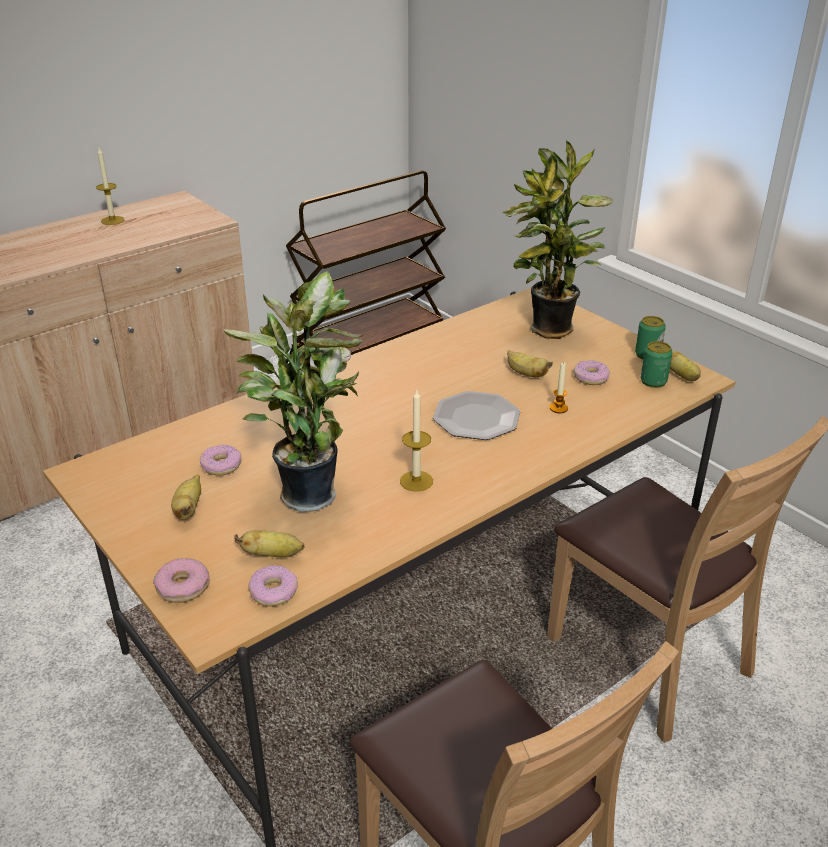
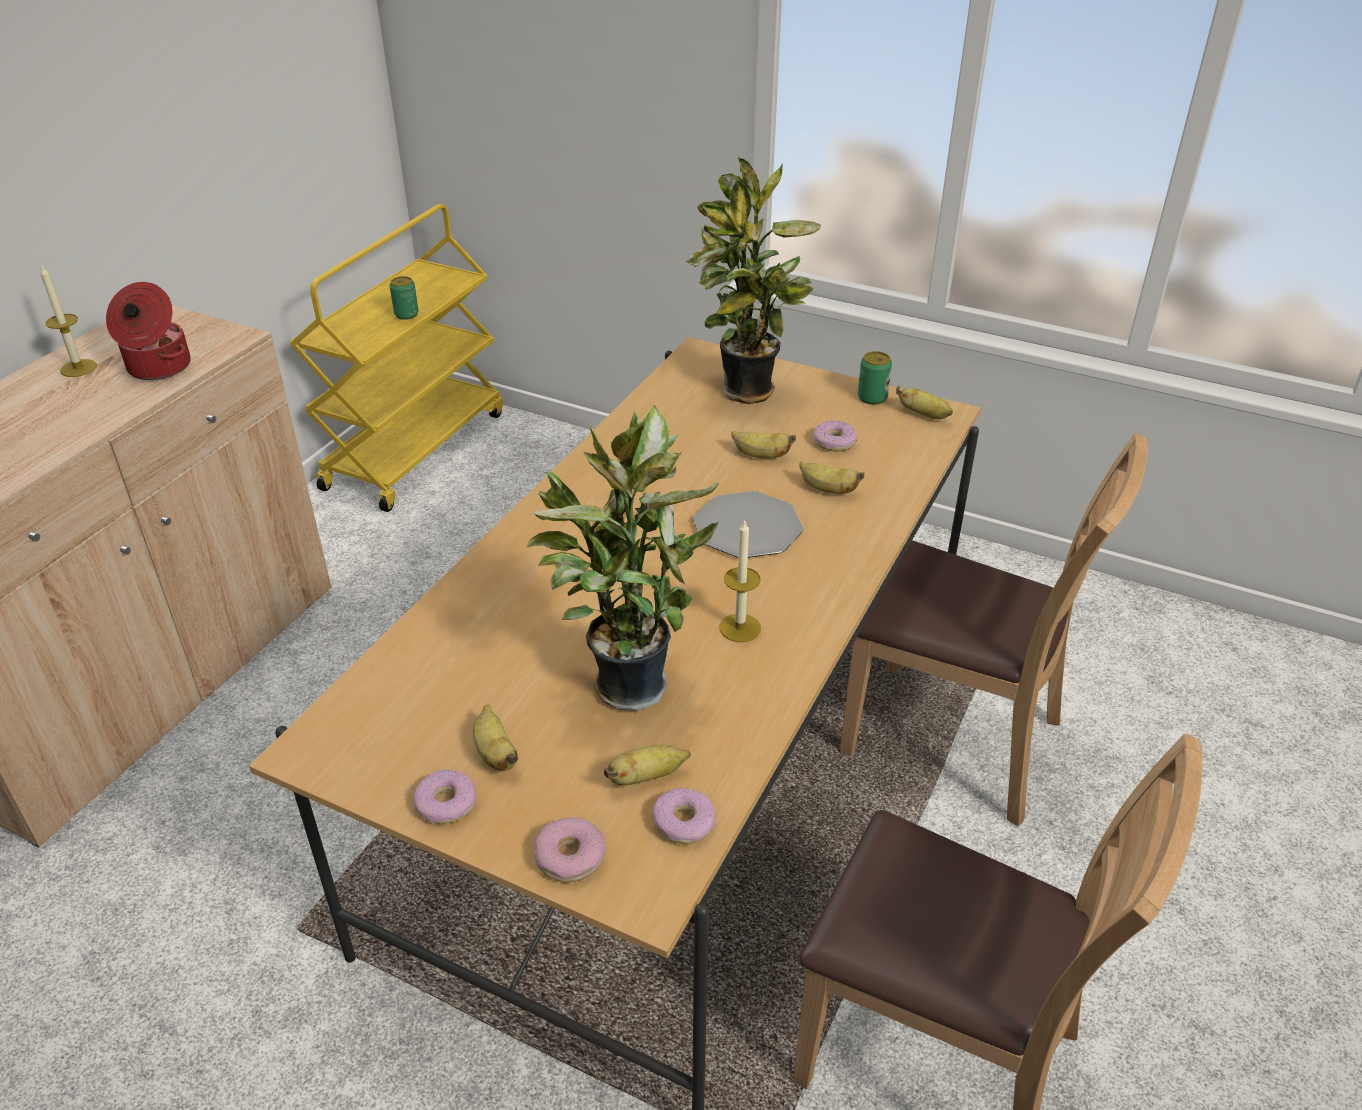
camera: 25 degrees left, 5 degrees up
donut [200,444,242,476] -> donut moved to [413,770,476,824]
brown cart [286,170,446,355] -> yellow cart [289,204,503,512]
candle [550,362,568,413] -> banana [800,461,864,494]
can [640,341,673,388] -> can moved to [389,276,419,320]
none -> cooking pot [106,282,191,380]

